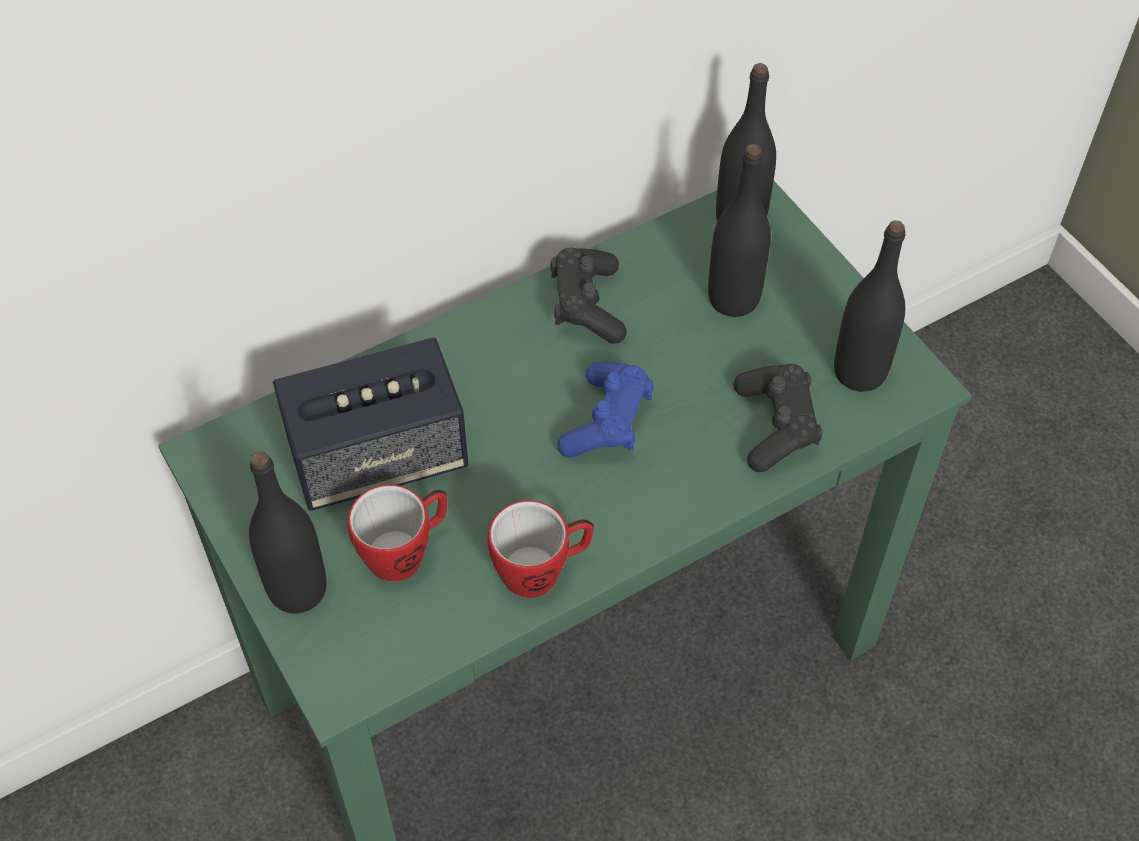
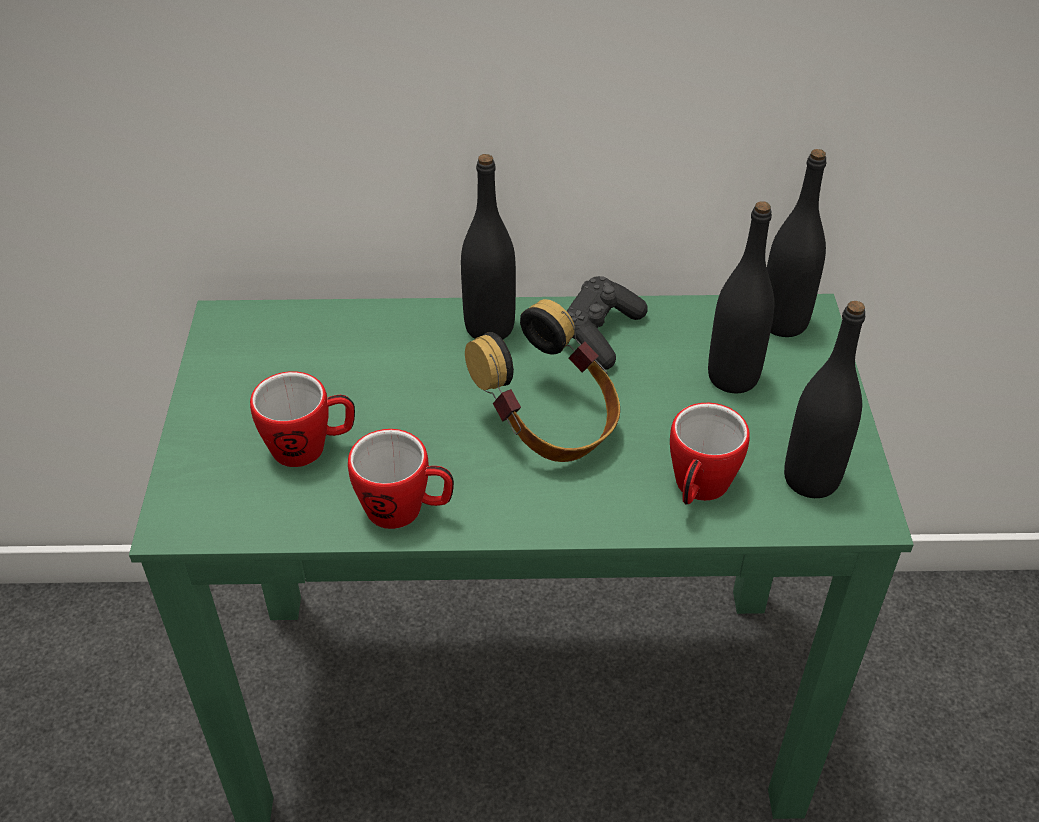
camera: 30 degrees right, 10 degrees down
black bottle [249,451,326,614] -> black bottle moved to [461,154,516,339]
speaker [273,337,468,511] -> none
blue game controller [558,362,654,458] -> headphones [465,299,620,462]
black game controller [734,364,823,472] -> mug [670,403,750,505]

